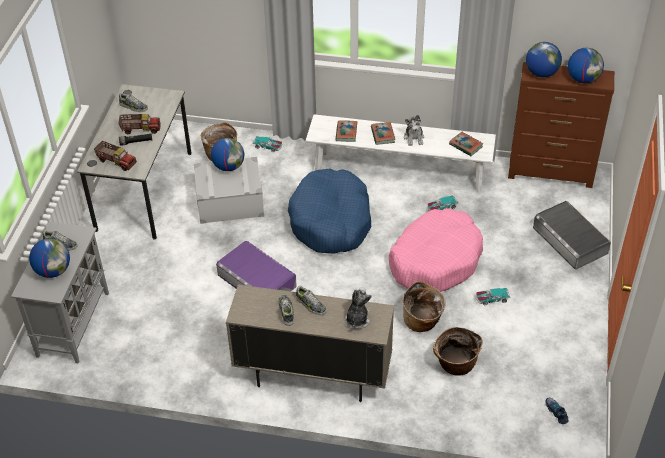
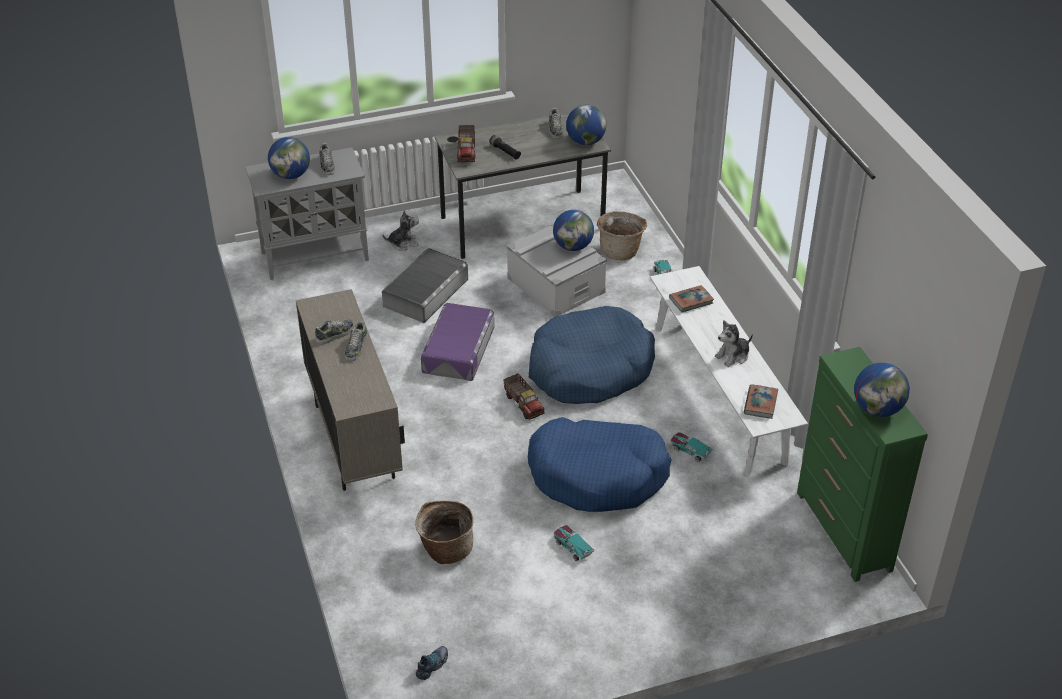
camera: 60 degrees right, 5 degrees down
toy truck [118,114,161,134] -> toy truck moved to [503,373,545,420]
plush toy [345,287,372,329] -> plush toy moved to [383,210,419,250]
book [371,122,395,145] -> none
pink dog bed [389,208,483,292] -> blue dog bed [528,417,672,512]
basket [403,281,446,332] -> none
brown dresser [508,62,614,188] -> green dresser [797,347,928,582]
globe [526,42,562,77] -> globe moved to [566,105,606,145]
grey storage box [533,201,611,270] -> grey storage box moved to [382,248,468,323]

